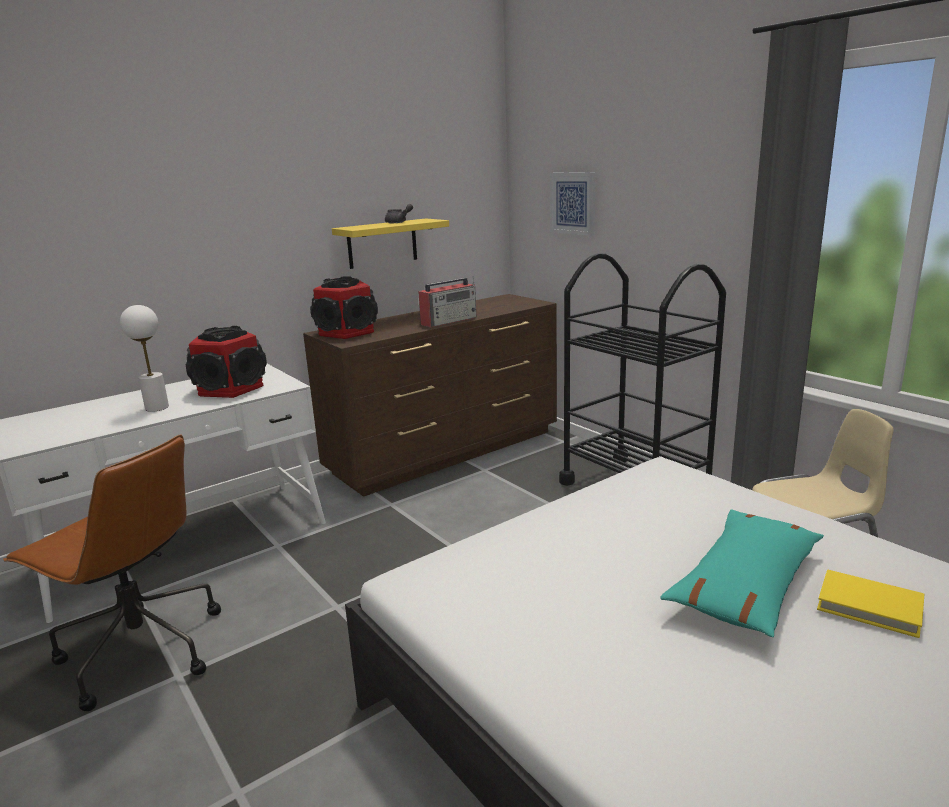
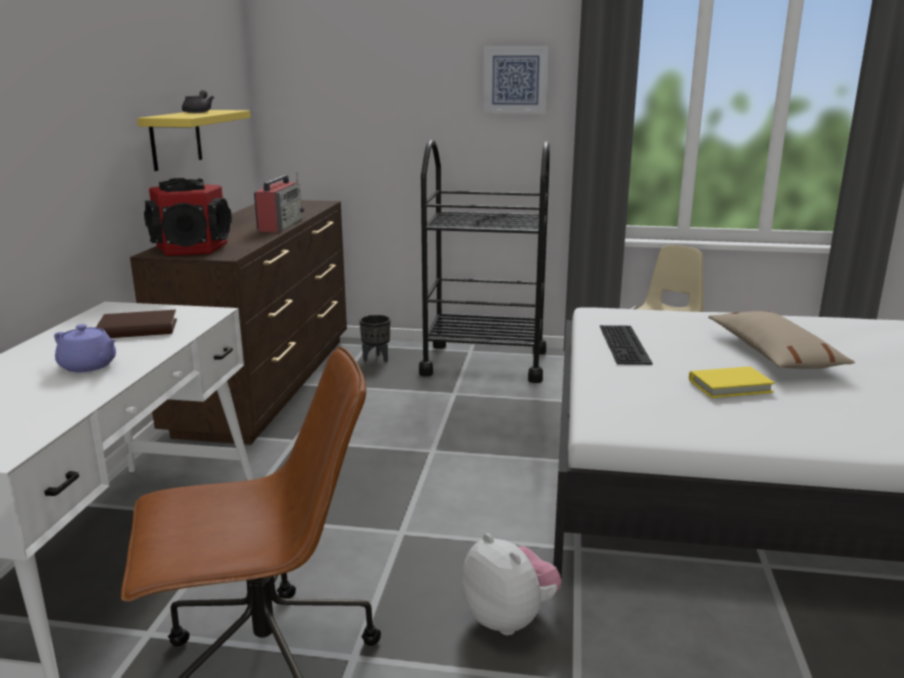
camera: 45 degrees left, 0 degrees up
white table lamp [120,305,169,412] -> purple teapot [54,324,117,372]
speaker [186,326,267,398] -> brown book [96,310,177,338]
picture [550,172,596,236] -> picture moved to [483,46,549,113]
turquoise pillow [660,509,824,637] -> beige pillow [708,311,855,369]
yellow book [817,570,924,638] -> yellow book moved to [689,366,775,398]
none -> black planter [359,315,390,362]
none -> plush toy [462,533,562,635]
none -> keyboard [600,325,653,365]

